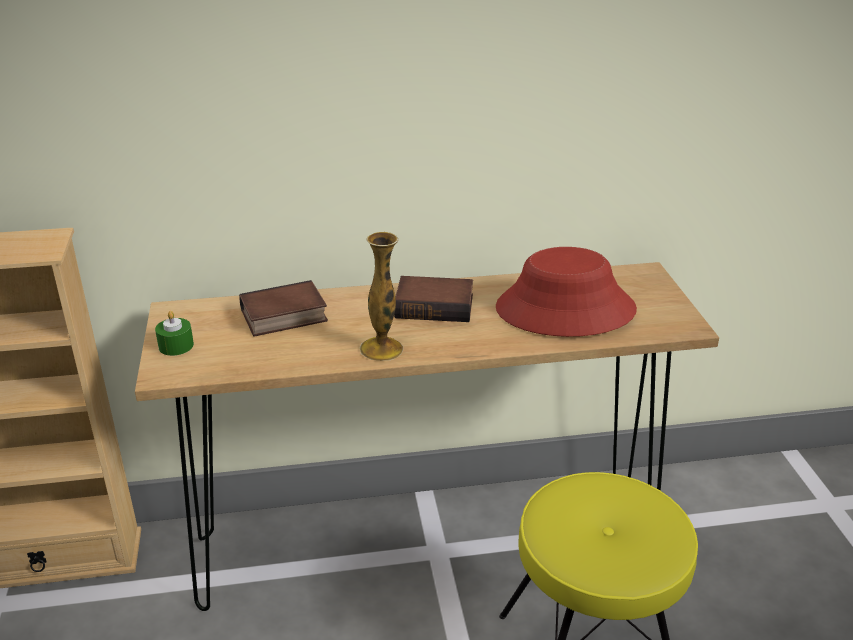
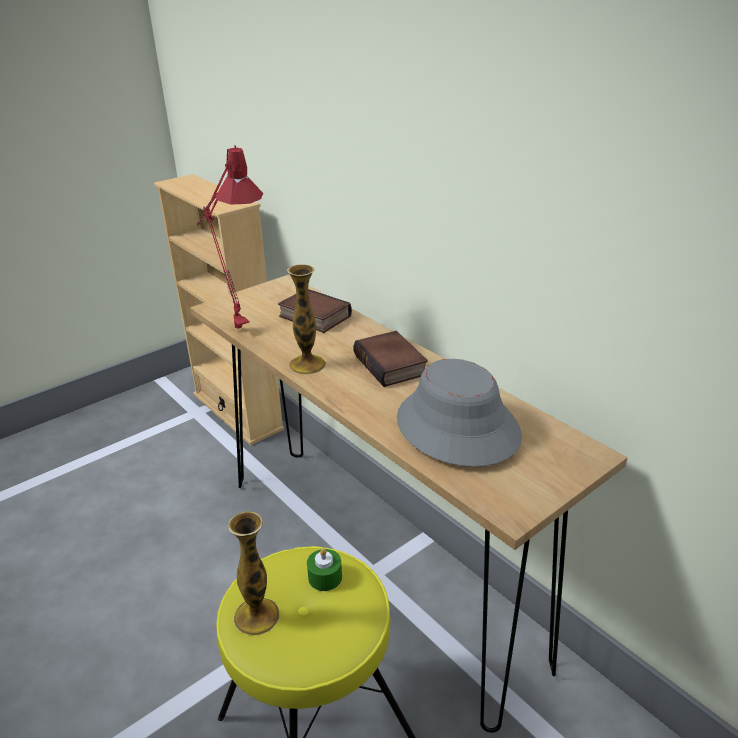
camera: 60 degrees right, 0 degrees up
green candle [155,311,194,356] -> green candle moved to [307,548,342,591]
red hat [496,247,637,337] -> grey hat [397,359,522,467]
none -> red table lamp [197,145,263,329]
none -> vase [228,511,280,635]

